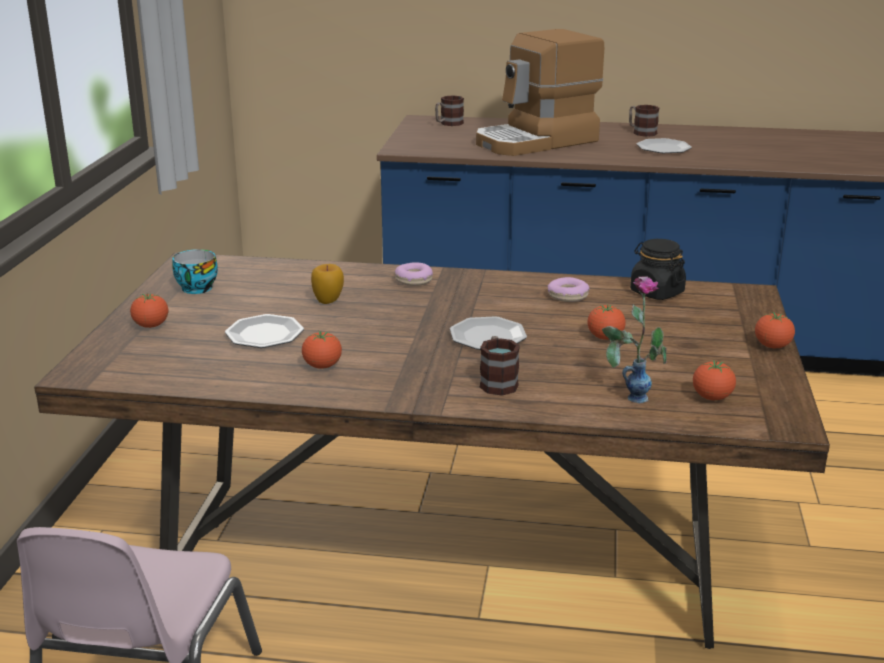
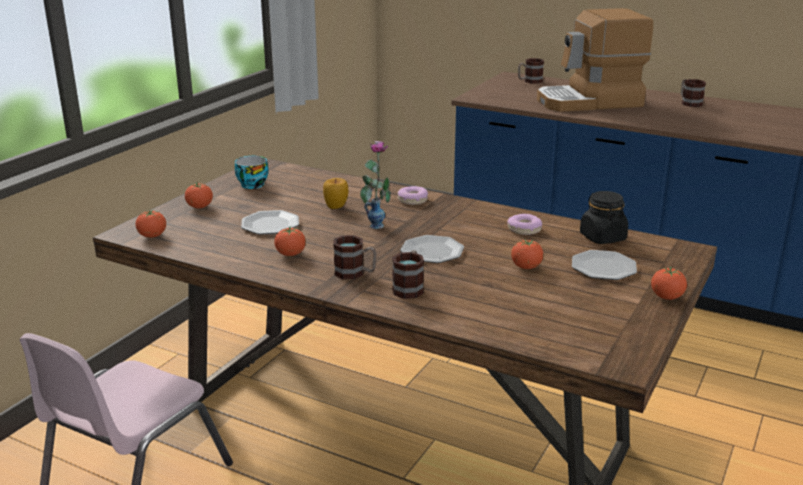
camera: 20 degrees right, 0 degrees up
vase [602,276,667,403] -> vase moved to [360,141,391,229]
plate [636,138,692,153] -> plate moved to [572,250,637,280]
tomato [693,360,736,400] -> tomato moved to [136,210,166,238]
none -> mug [333,235,377,279]

